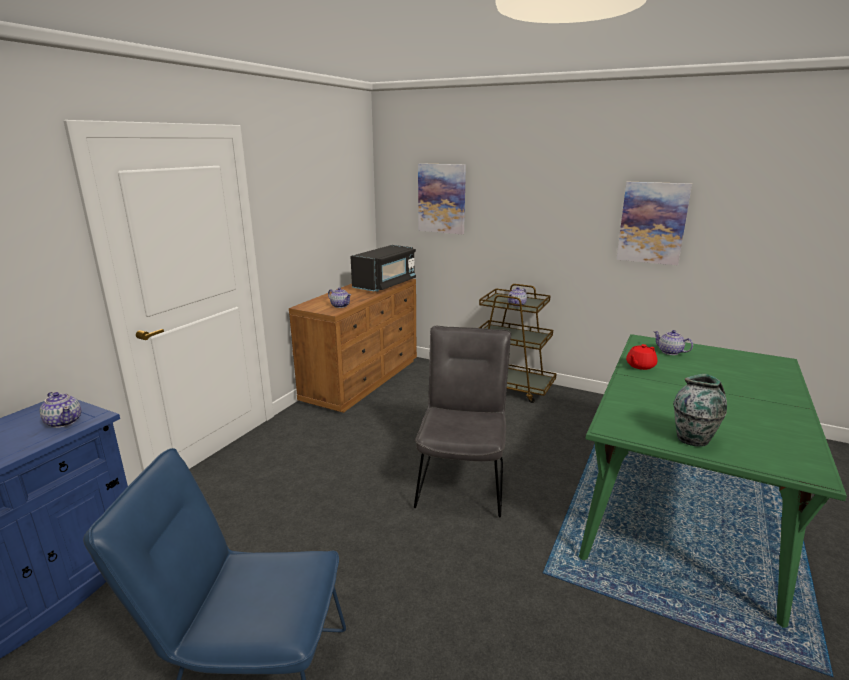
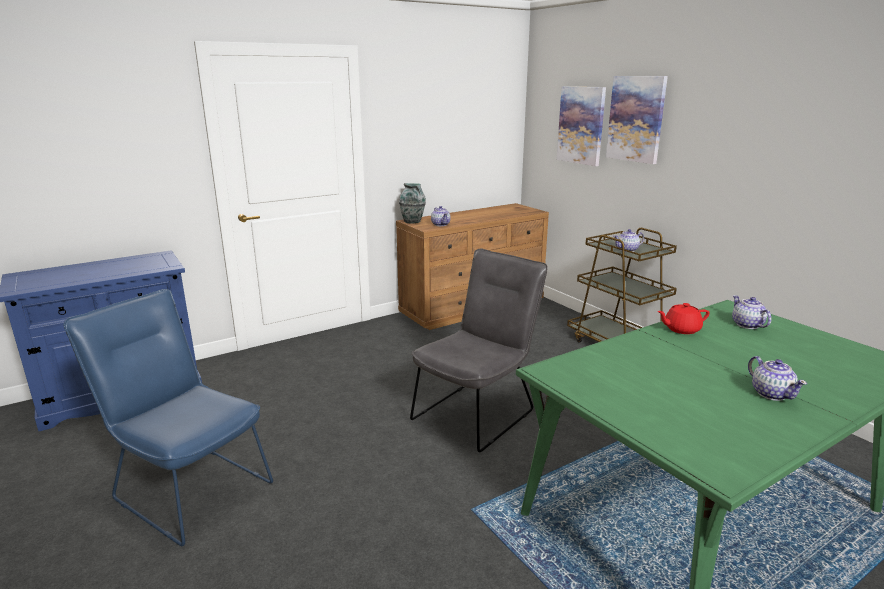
camera: 30 degrees right, 0 degrees up
teapot [40,392,81,428] -> teapot moved to [748,356,807,401]
black microwave [350,245,416,292] -> none
picture [616,182,692,265] -> picture moved to [606,76,668,164]
vase [674,374,727,447] -> vase moved to [399,183,426,223]

